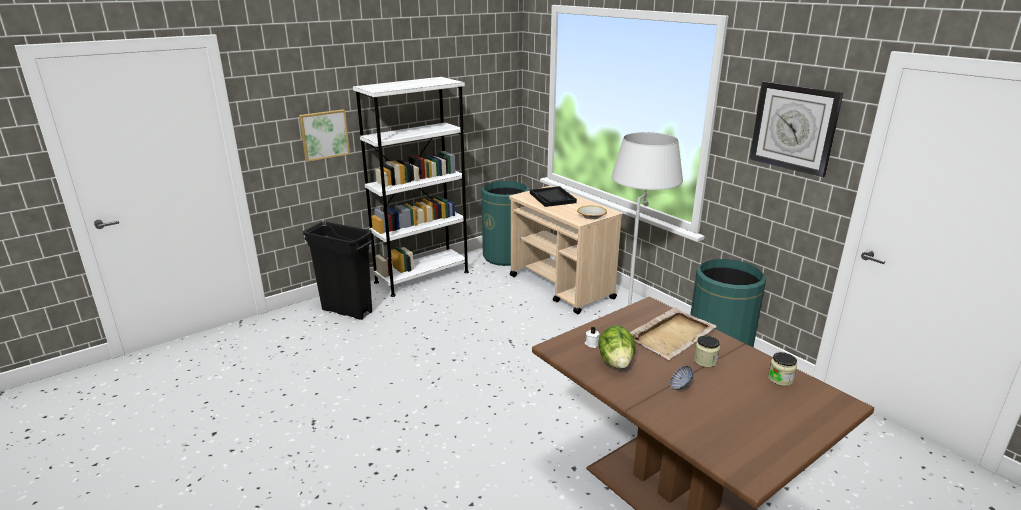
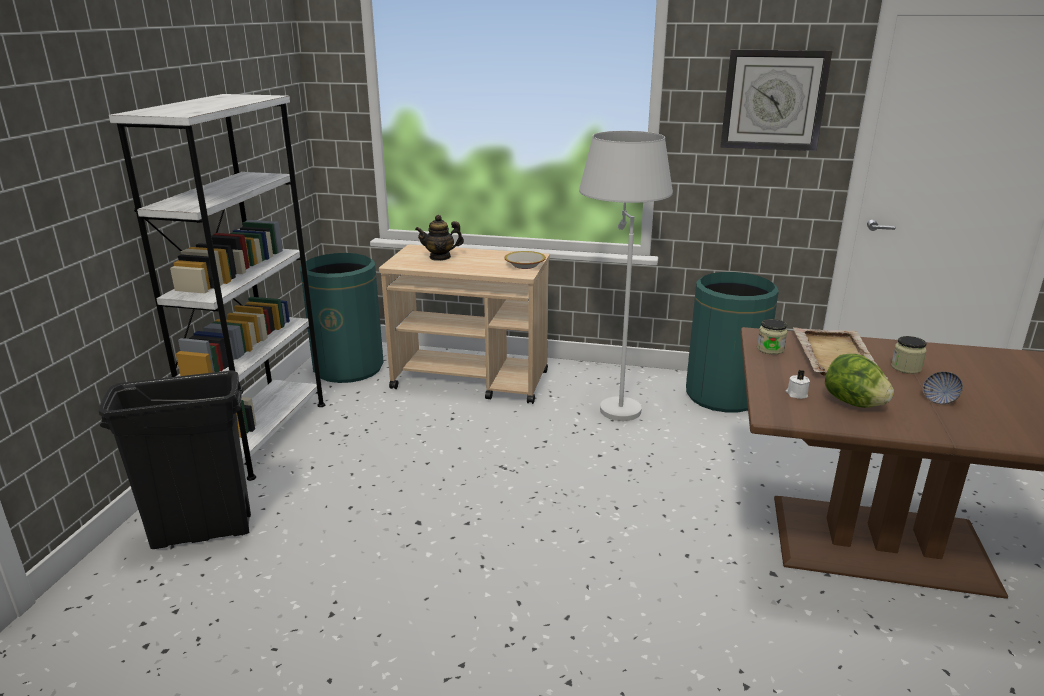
camera: 40 degrees left, 0 degrees up
picture [299,109,350,162] -> none
black tray [530,186,577,207] -> teapot [415,215,464,261]
jar [768,352,797,386] -> jar moved to [757,319,787,355]

